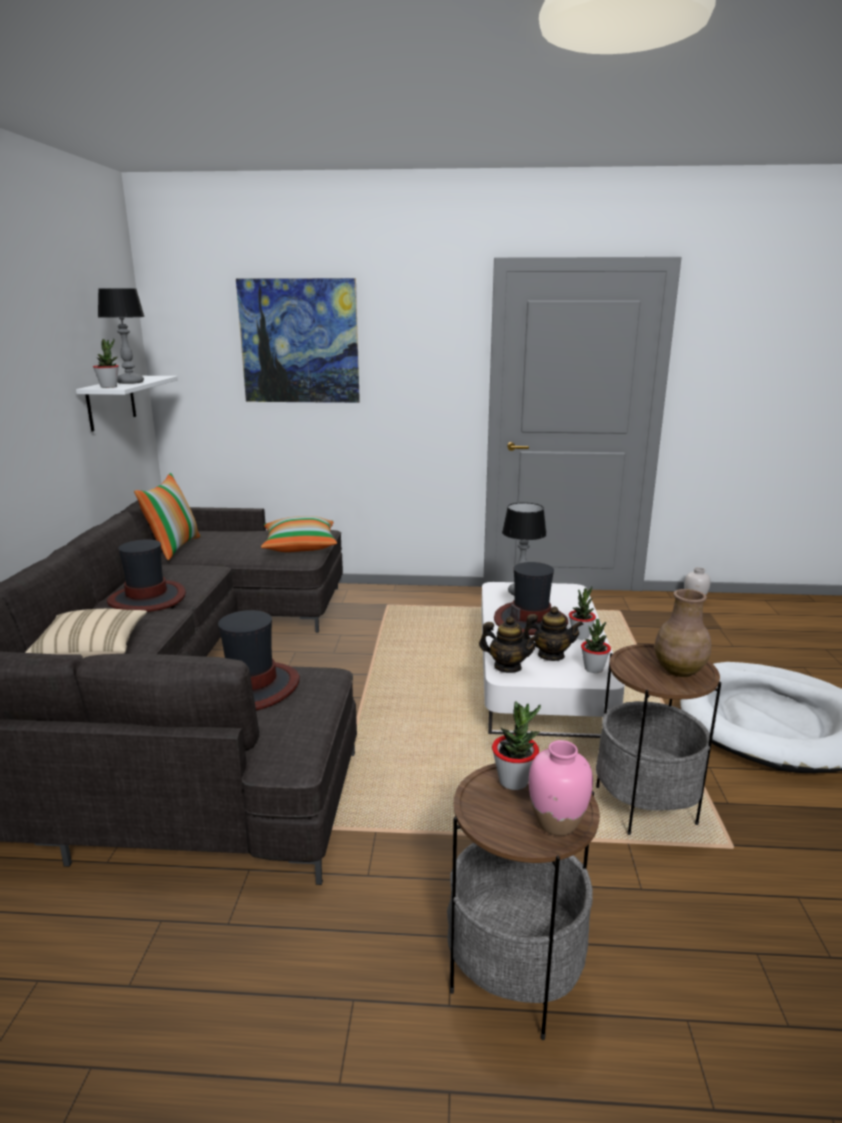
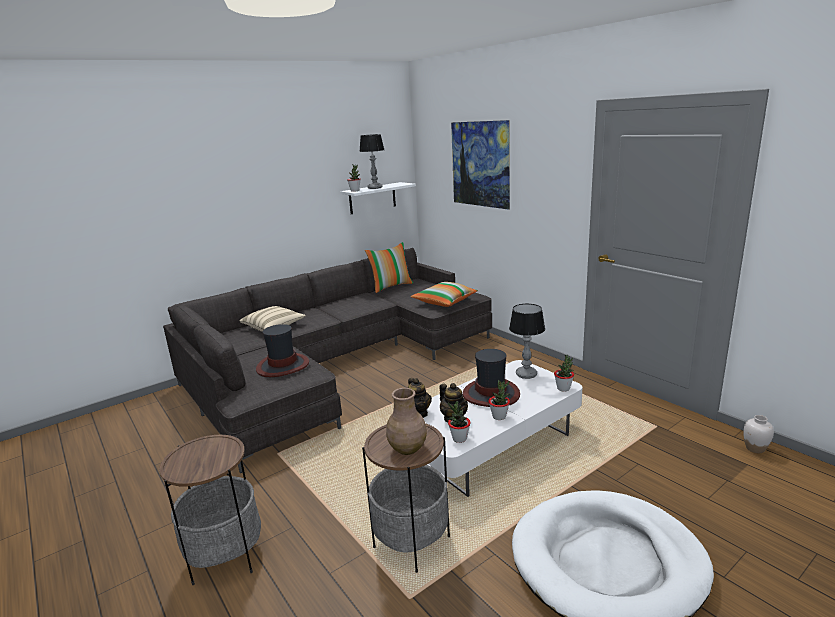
camera: 50 degrees right, 0 degrees up
hat [107,539,186,612] -> none
potted plant [492,701,541,790] -> potted plant moved to [554,355,574,392]
pink vase [529,740,593,836] -> none

